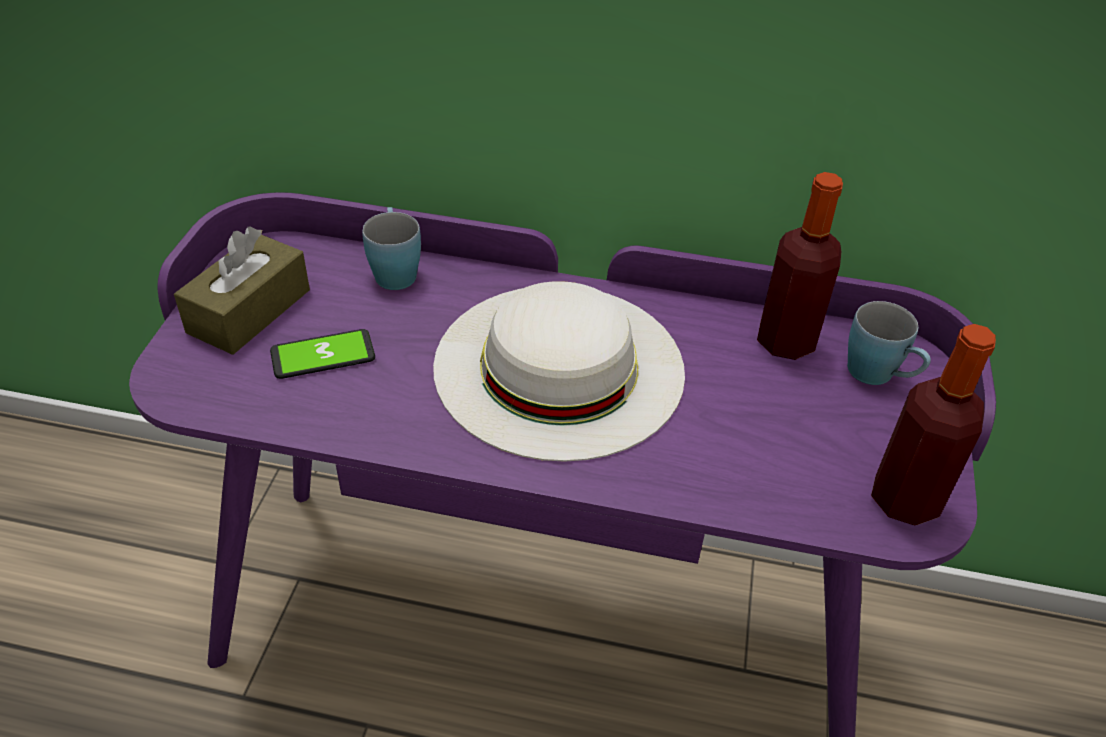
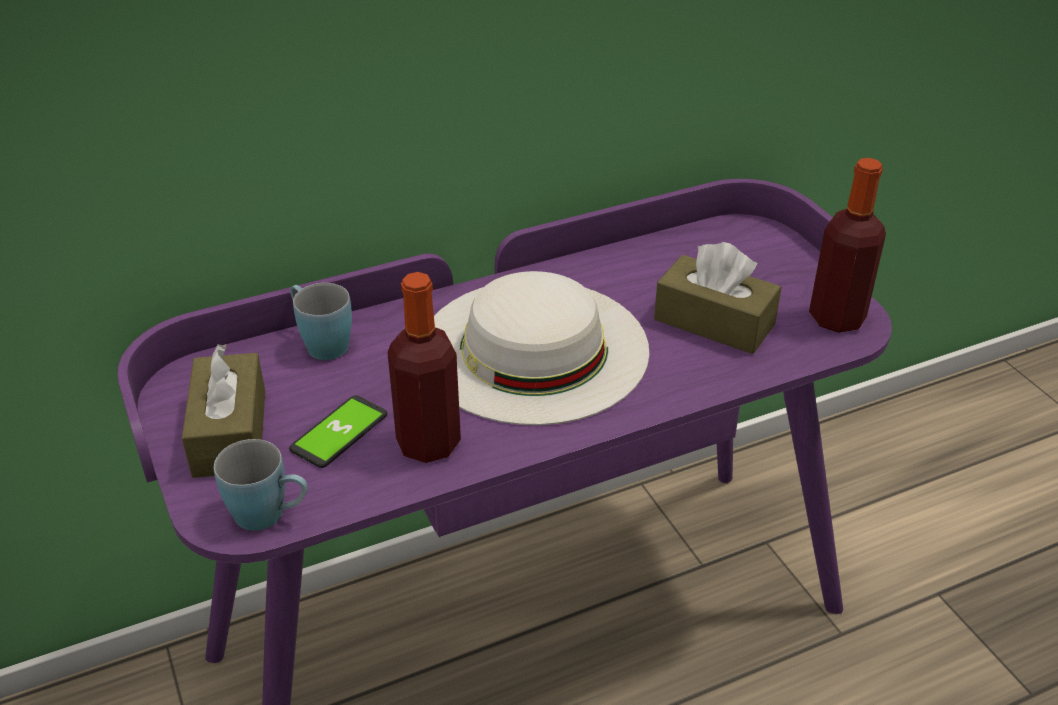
camera: 35 degrees left, 5 degrees down
bottle [757,172,843,360] -> bottle moved to [387,272,461,463]
blue mug [847,301,931,385] -> blue mug moved to [214,439,308,531]
none -> brown tissue box [654,242,782,354]

